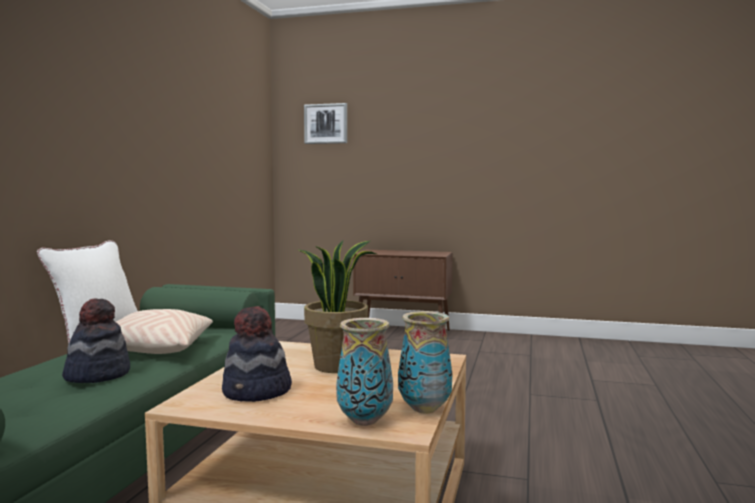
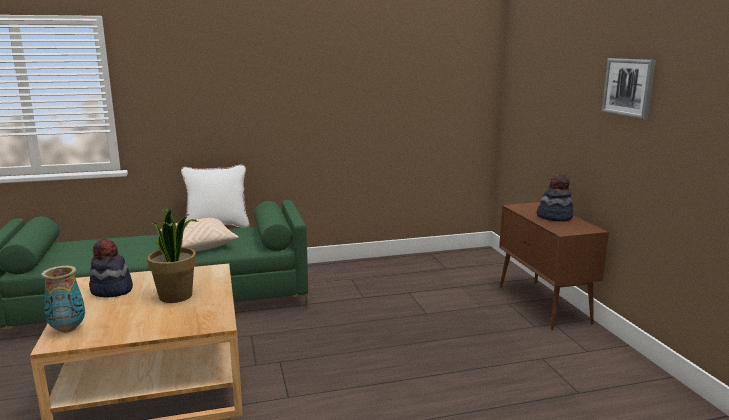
camera: 60 degrees right, 10 degrees up
hat [62,298,130,383] -> hat moved to [537,174,573,221]
picture [304,103,347,144] -> picture moved to [601,58,656,120]
vase [398,311,452,414] -> none

